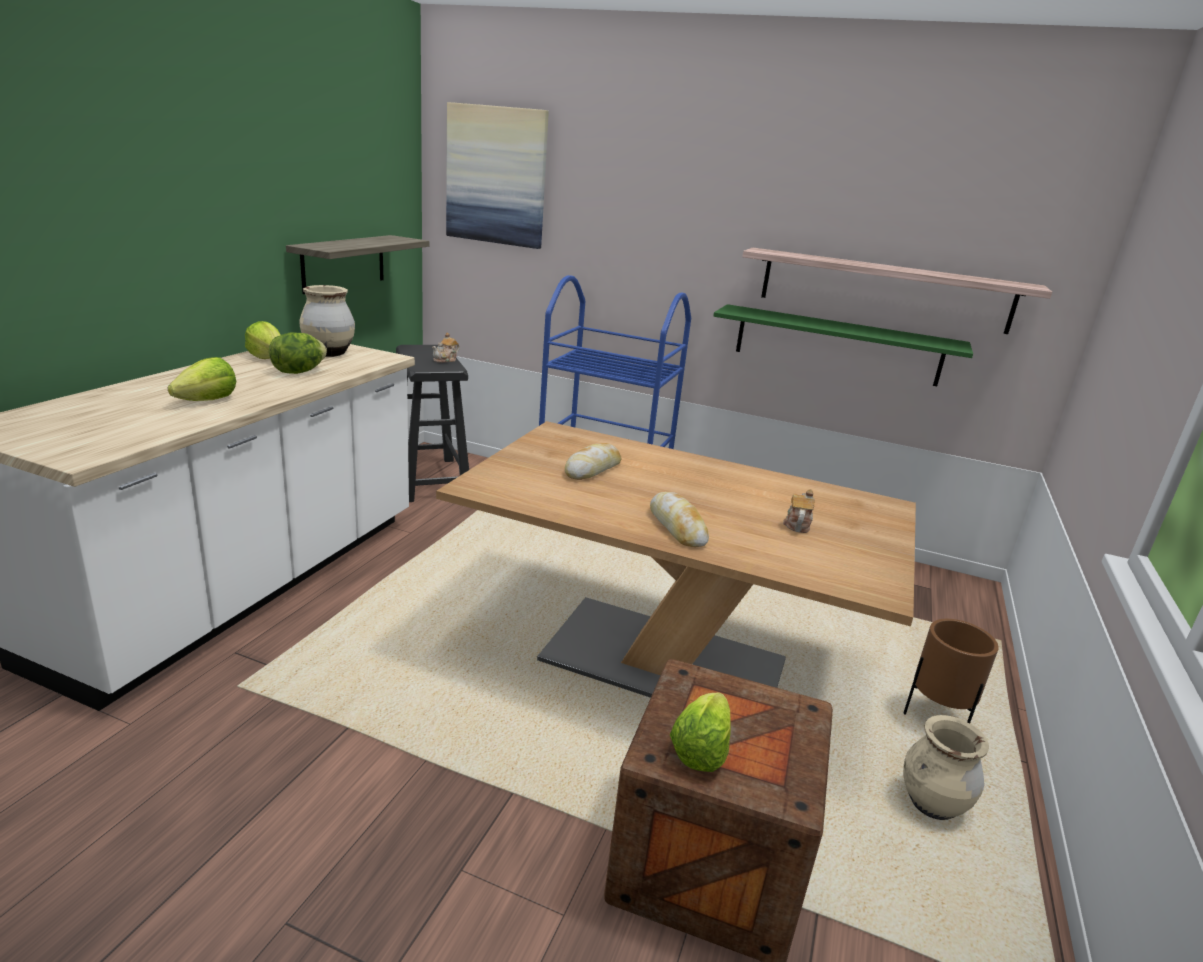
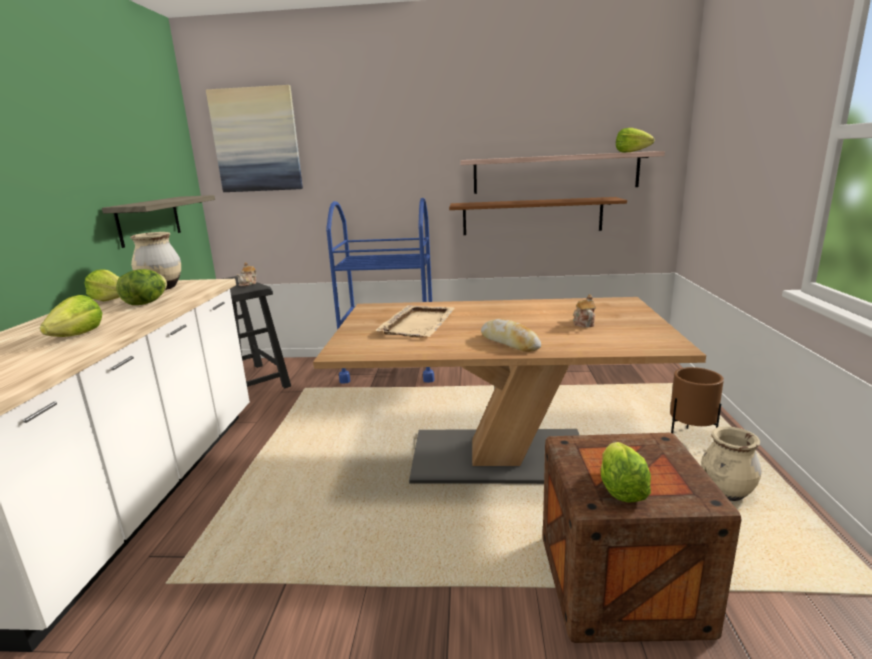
camera: 15 degrees left, 5 degrees down
bread [565,443,621,480] -> beige tray [375,305,455,337]
green shelf [714,304,973,386] -> brown shelf [449,197,627,235]
none -> lettuce [616,128,654,152]

